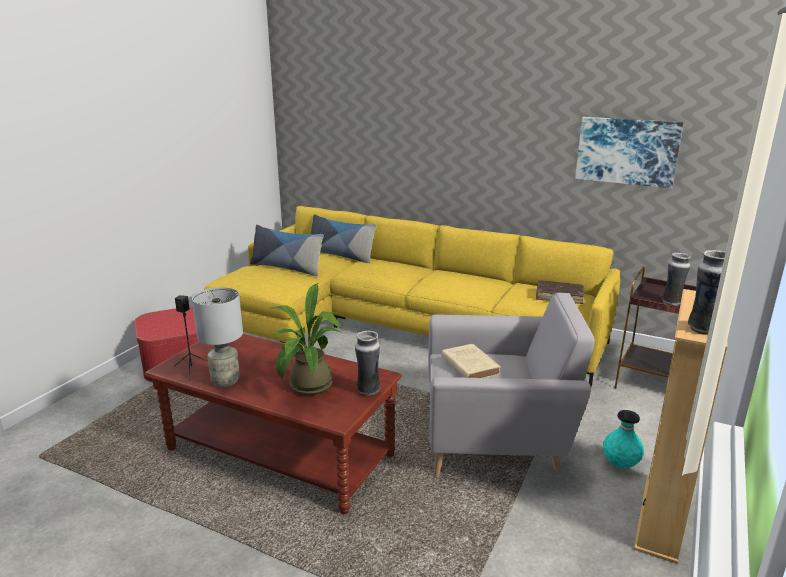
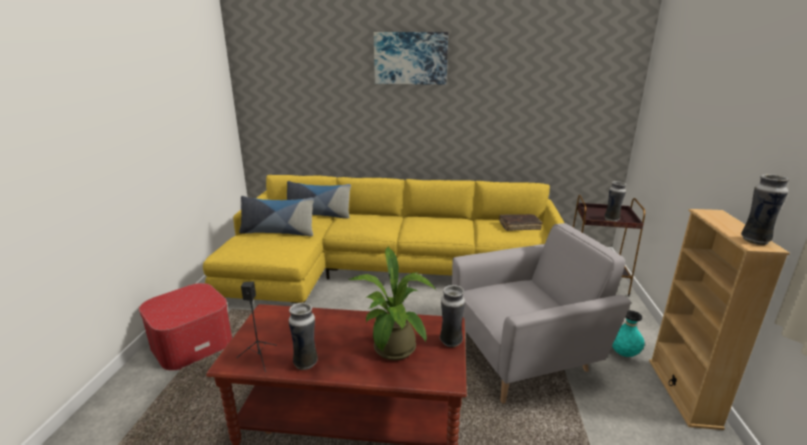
camera: 20 degrees left, 0 degrees up
grey table lamp [192,287,243,387] -> vase [289,302,318,370]
beige book [441,344,501,378] -> none
picture [575,117,684,188] -> picture moved to [374,32,448,85]

